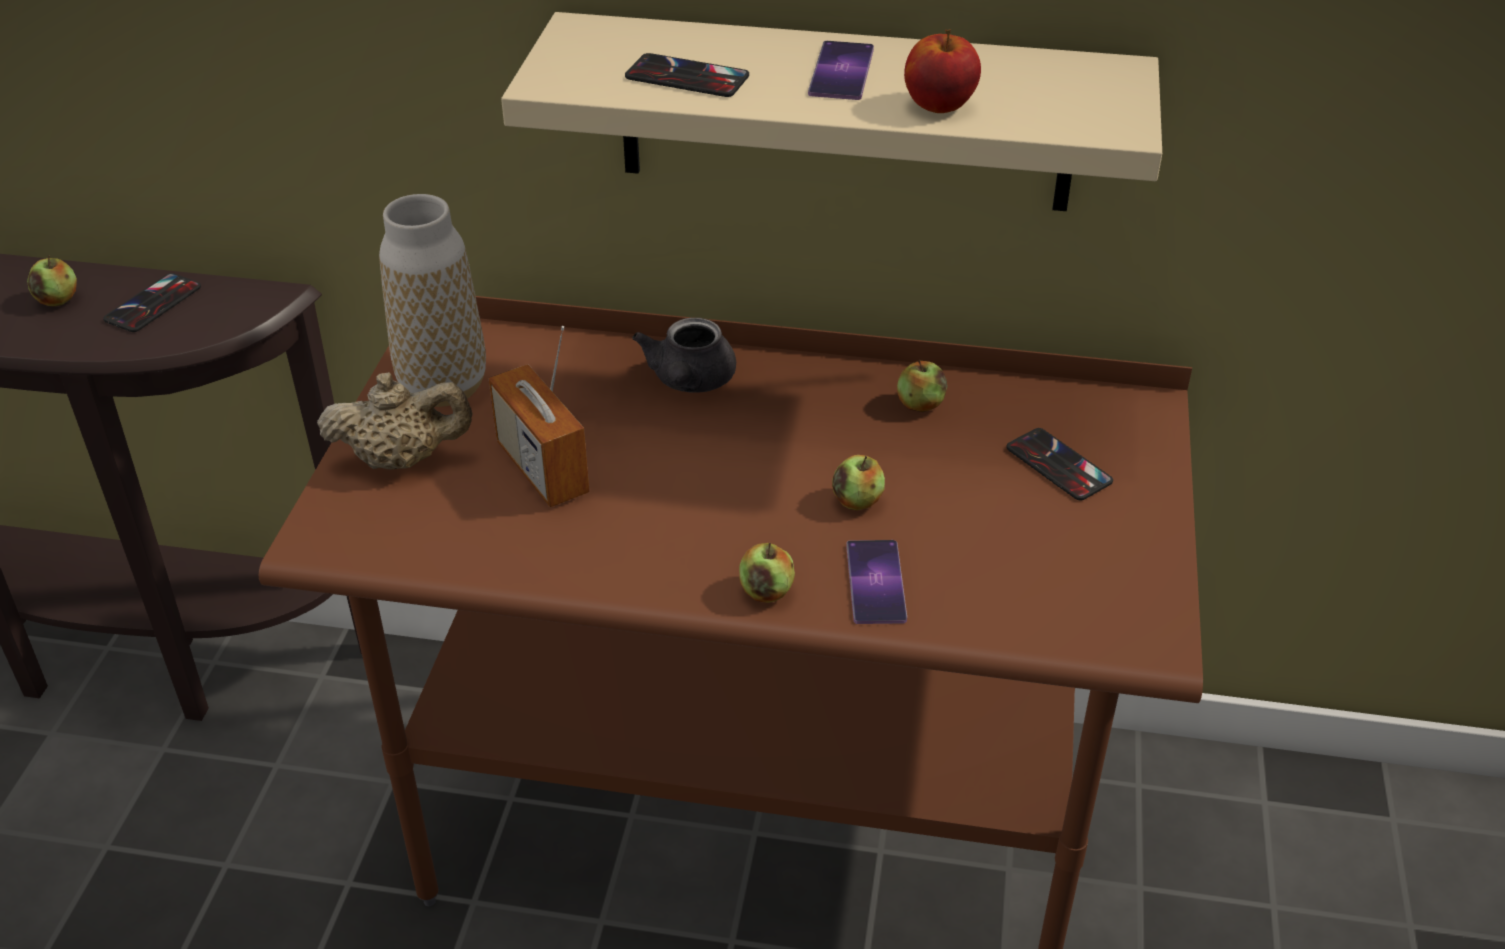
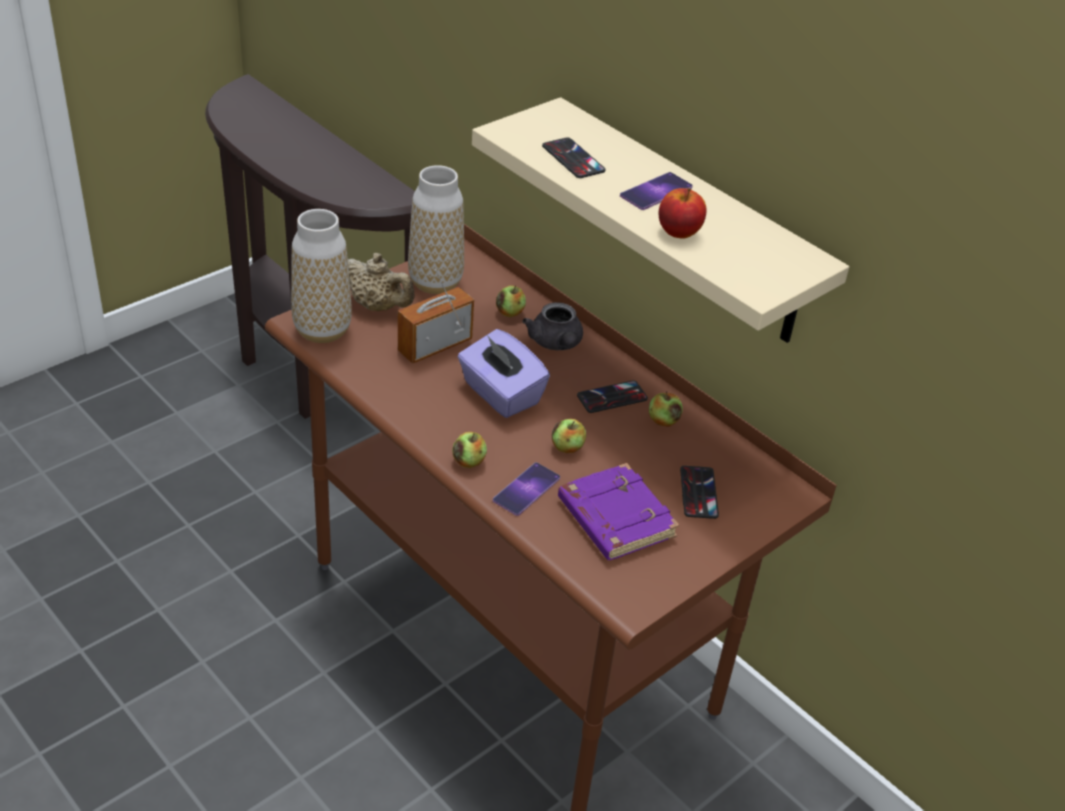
camera: 35 degrees right, 0 degrees up
apple [27,255,77,307] -> apple moved to [496,285,526,317]
phone [103,273,201,332] -> phone moved to [577,380,648,413]
radio [489,326,590,507] -> radio turned 45 degrees clockwise [398,269,474,363]
grey teapot [632,318,736,393] -> grey teapot turned 60 degrees counterclockwise [522,302,583,350]
none -> vase [291,209,352,343]
none -> purple tissue box [458,329,550,418]
none -> purple book [558,463,679,560]

